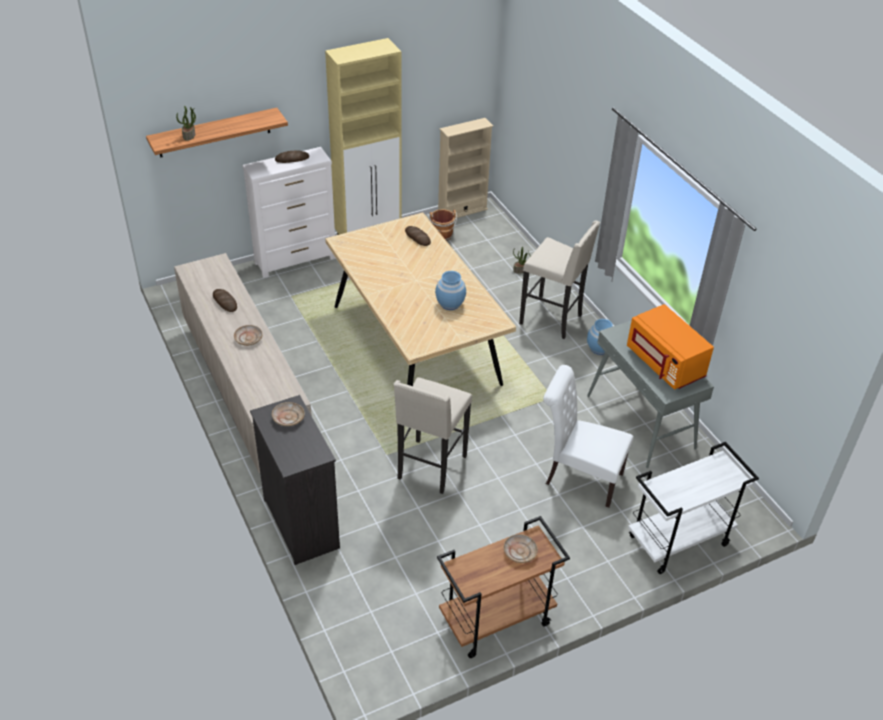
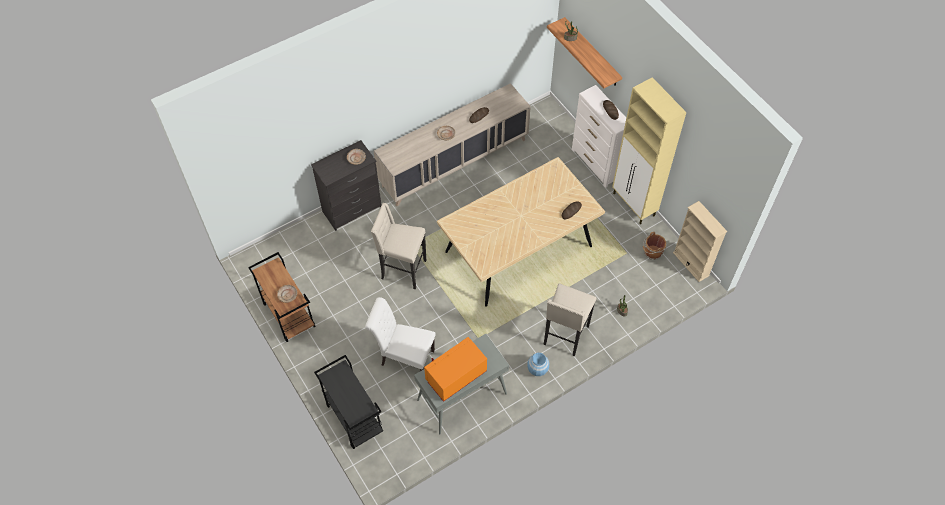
camera: 85 degrees right, 15 degrees up
blue vase [435,271,466,310] -> none
white chair [543,365,634,508] -> white chair turned 90 degrees counterclockwise [365,297,436,371]
white cart [628,442,759,574] -> black cart [314,355,383,449]

